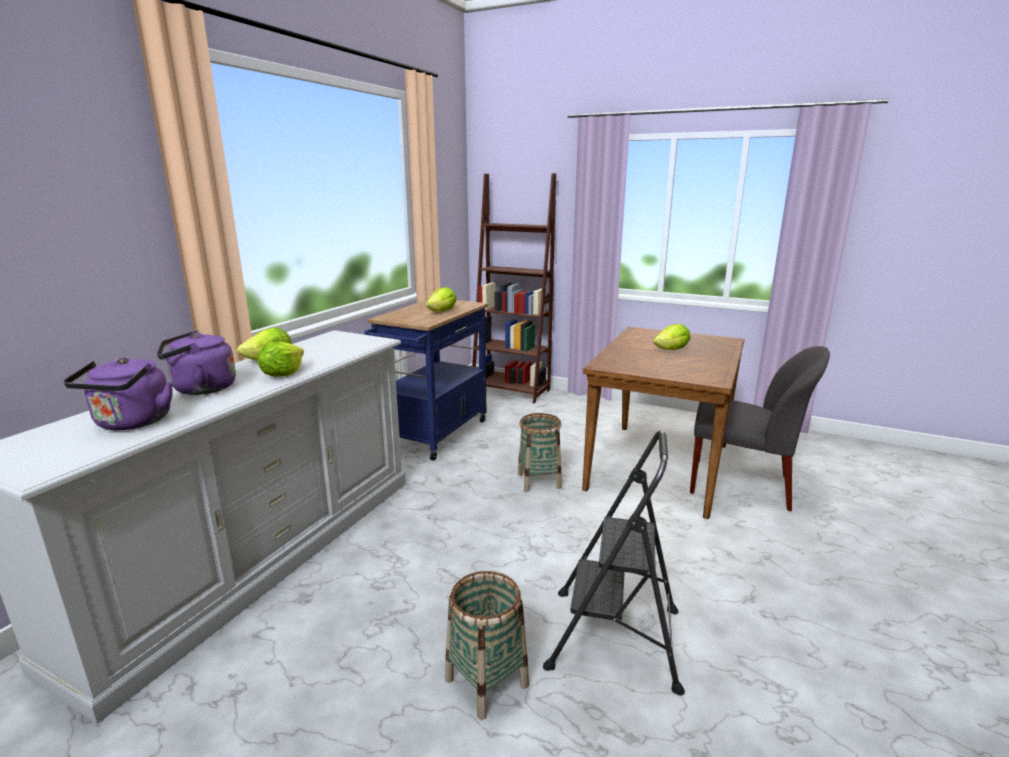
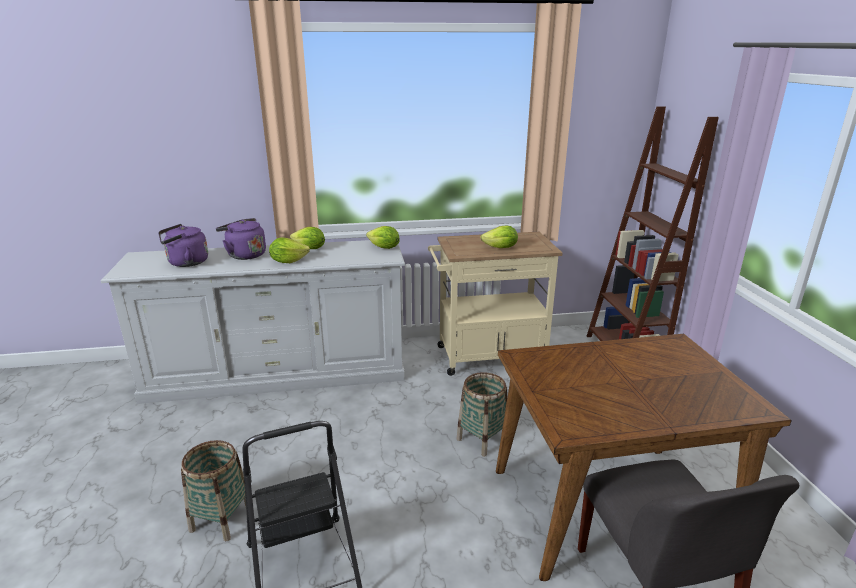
camera: 55 degrees right, 5 degrees up
blue cart [364,300,488,461] -> beige cart [428,232,563,376]
lettuce [653,324,690,350] -> lettuce moved to [366,226,400,249]

